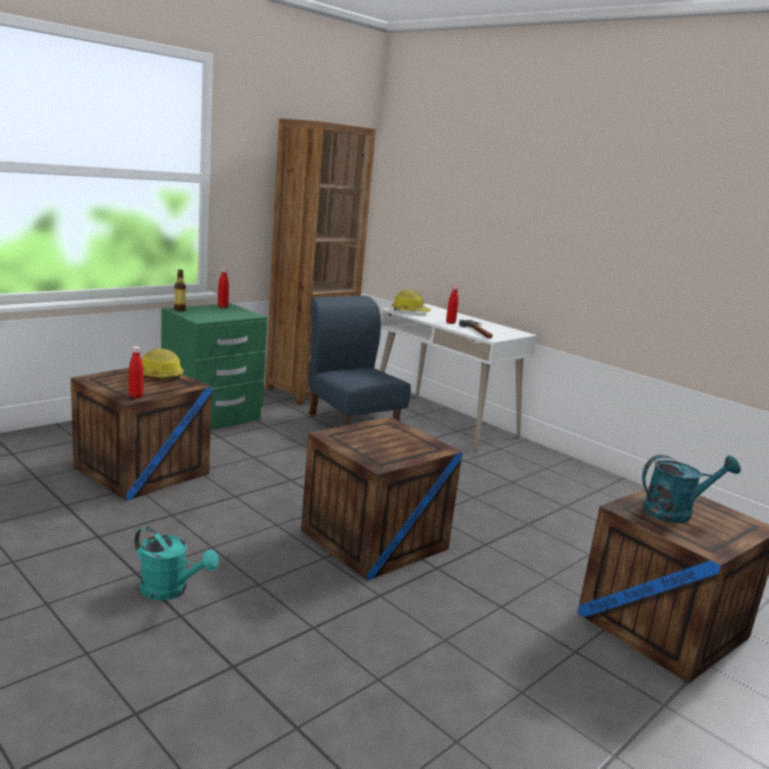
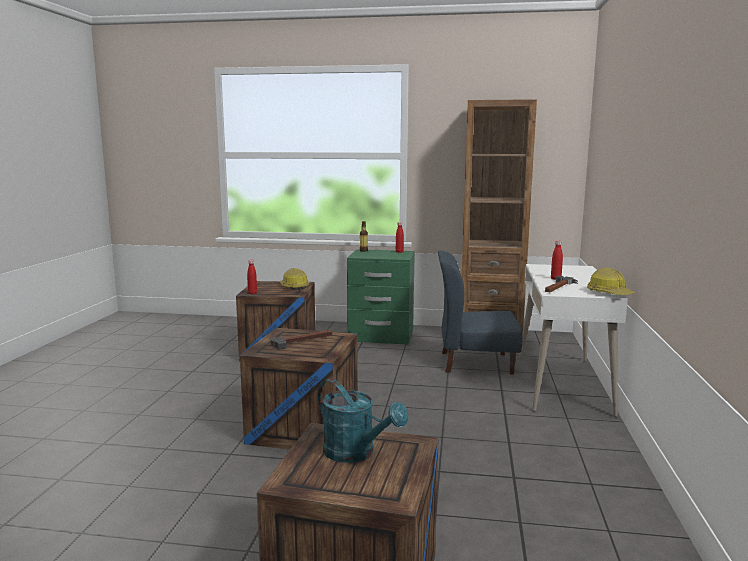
camera: 55 degrees right, 5 degrees down
turquoise watering can [134,526,219,601] -> none
blue chair [309,296,411,426] -> blue chair turned 105 degrees counterclockwise [438,250,522,374]
hard hat [392,290,431,312] -> hard hat moved to [587,267,635,295]
none -> hammer [271,330,332,350]

